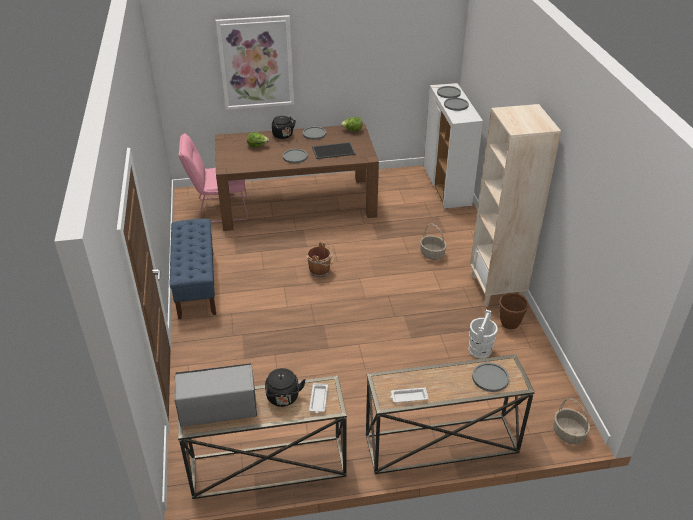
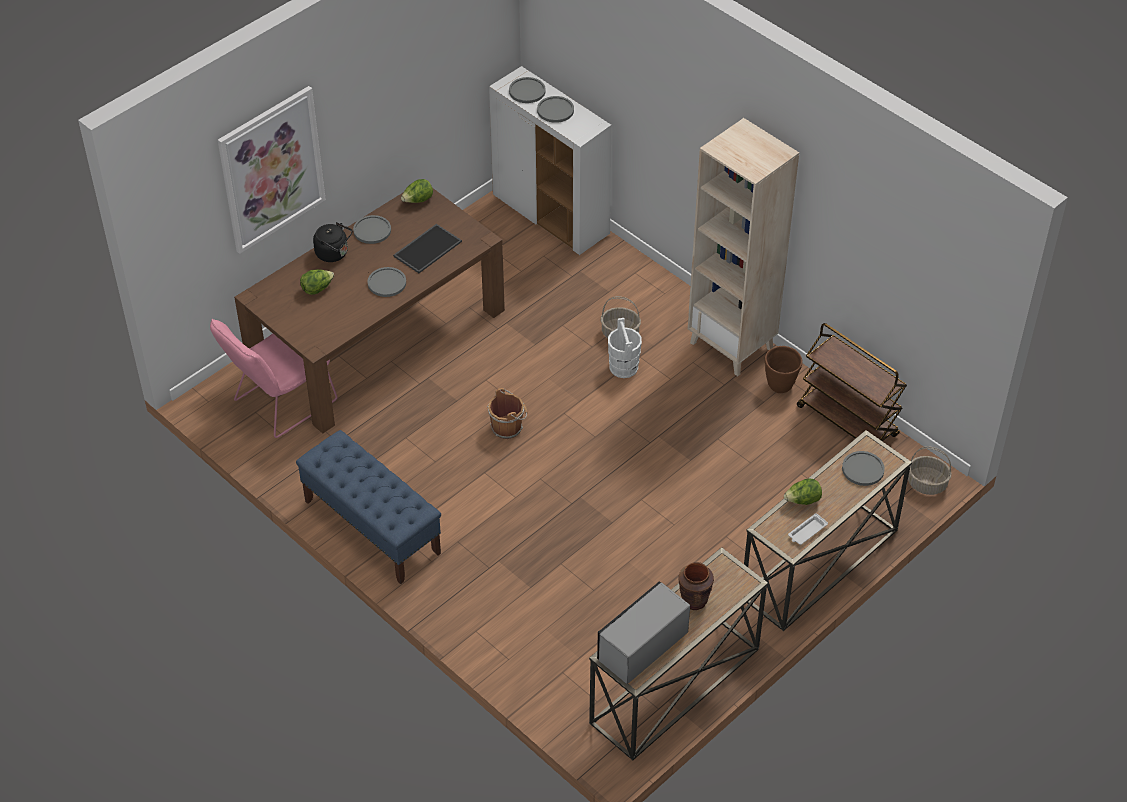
camera: 35 degrees left, 10 degrees up
black kettle [265,368,306,407] -> brown vase [678,562,714,610]
white tray [309,383,328,413] -> none
white bucket [469,310,498,359] -> white bucket moved to [608,318,642,378]
none -> lettuce [784,478,822,505]
none -> brown cart [797,323,907,441]

